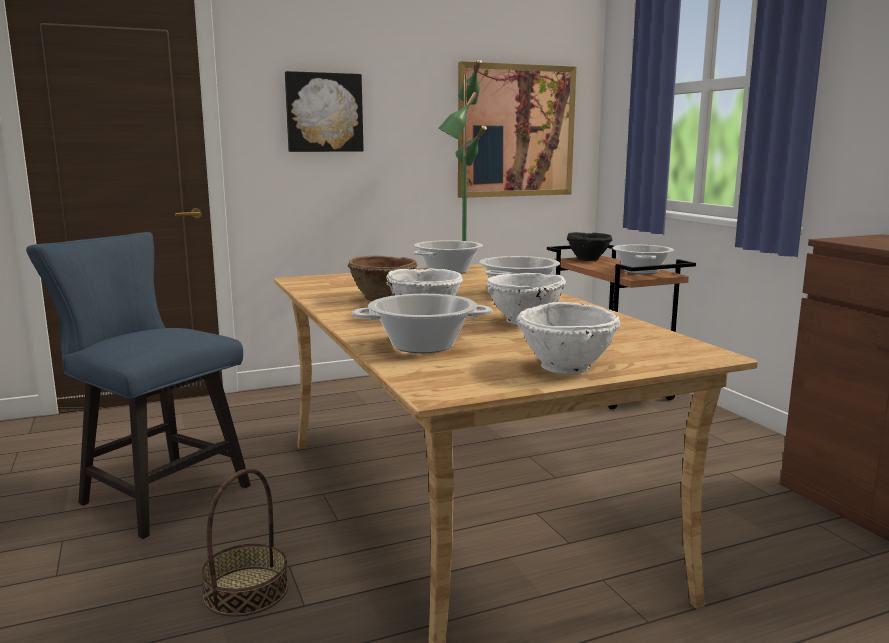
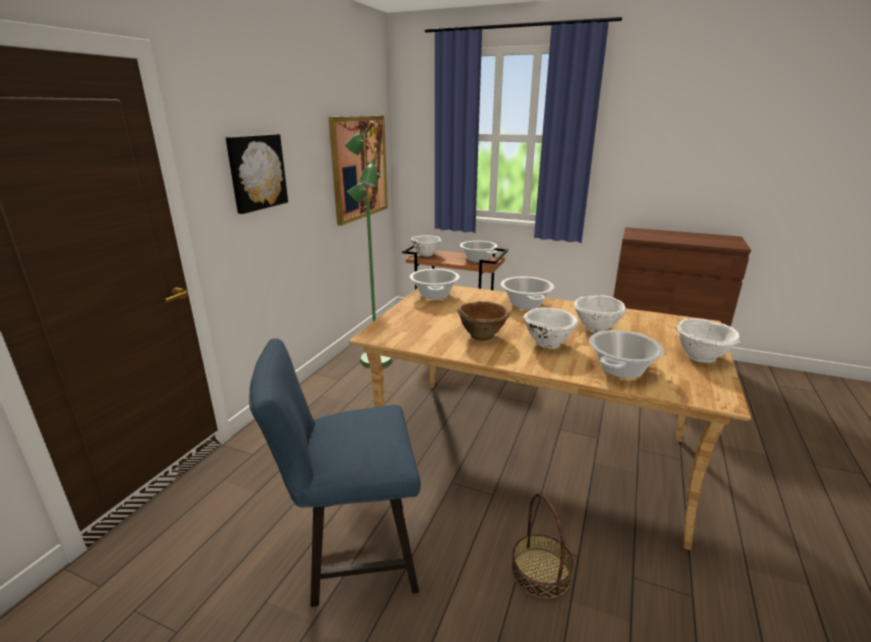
camera: 45 degrees left, 10 degrees up
black bowl [567,232,612,261] -> white bowl [411,235,442,256]

